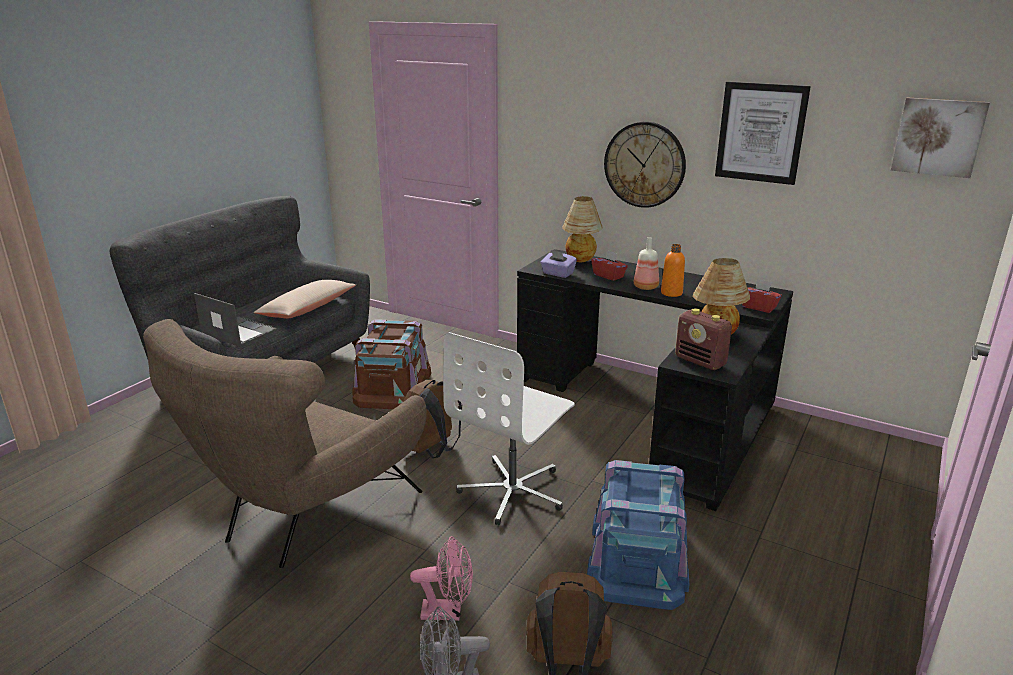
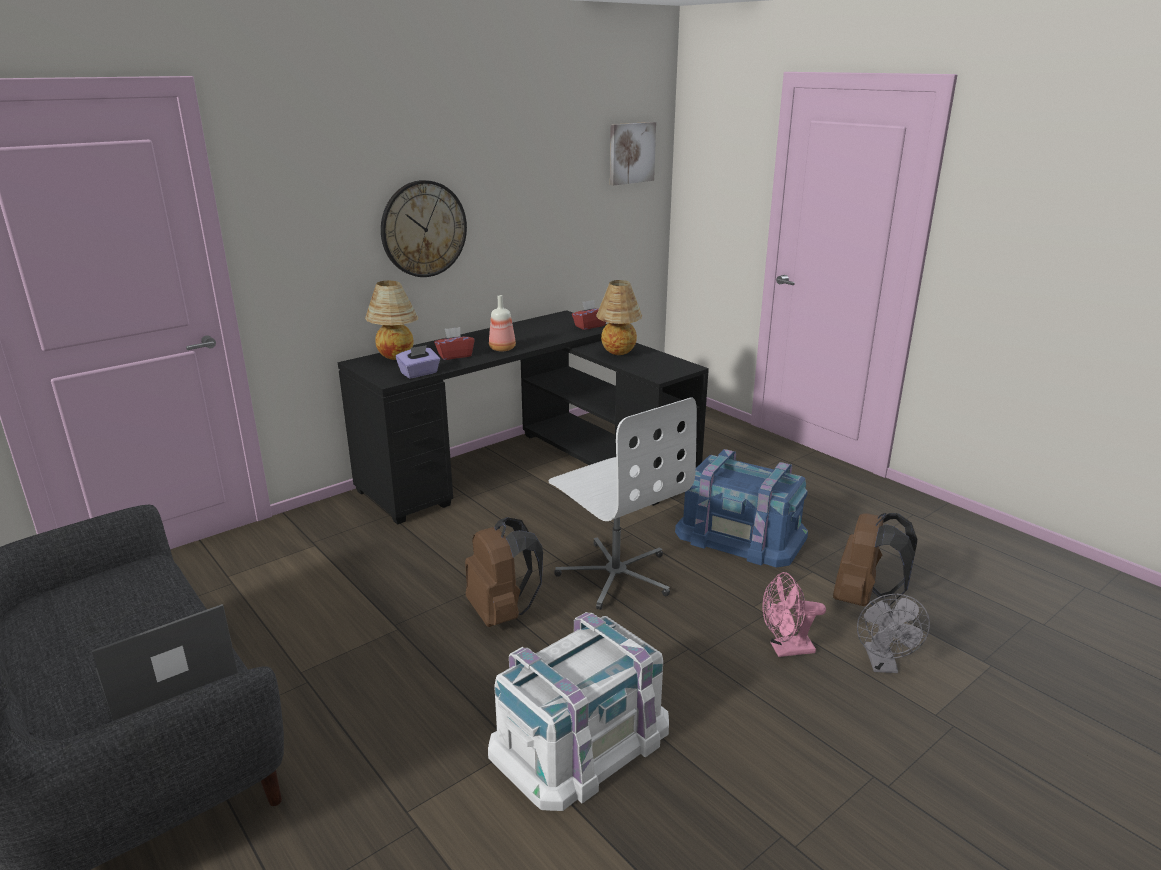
camera: 70 degrees left, 0 degrees up
brown armchair [143,319,426,568] -> white storage box [488,612,669,811]
beige pillow [254,280,356,319] -> none
brown storage box [352,319,431,409] -> none
pink fan [410,536,473,621] -> pink fan turned 120 degrees counterclockwise [762,572,826,657]
orange bottle [661,244,685,297] -> none
radio [675,308,732,370] -> none
picture [715,82,811,185] -> none

